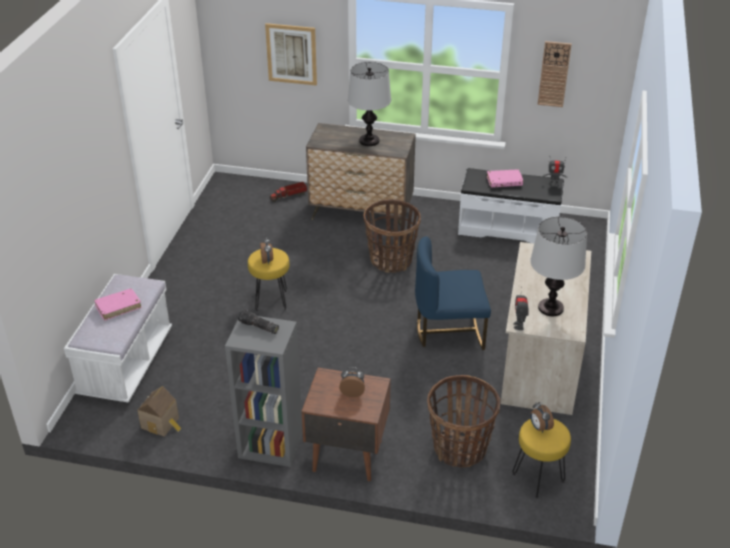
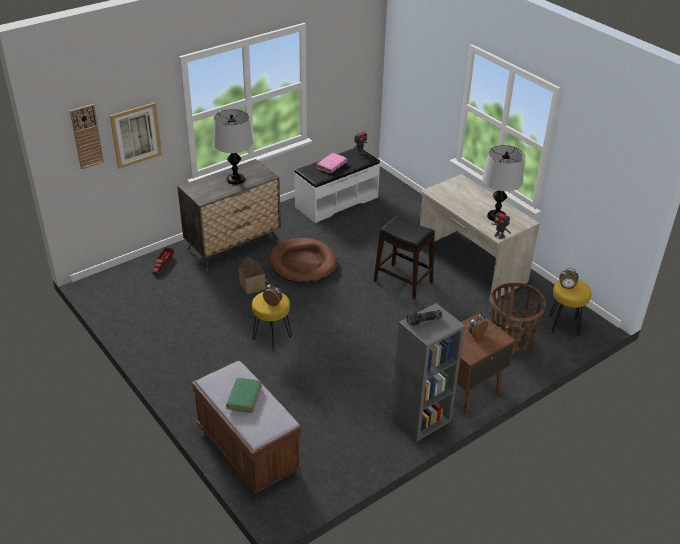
camera: 50 degrees left, 0 degrees up
white bench [64,274,172,403] -> brown bench [192,361,301,494]
pink book [94,289,141,321] -> green book [226,378,261,413]
toy house [138,386,181,437] -> toy house moved to [239,257,269,294]
basket [364,199,421,273] -> brown dog bed [270,238,337,283]
blue chair [415,237,491,350] -> black stool [374,215,435,300]
wall clock [537,41,572,107] -> wall clock moved to [70,104,104,169]

